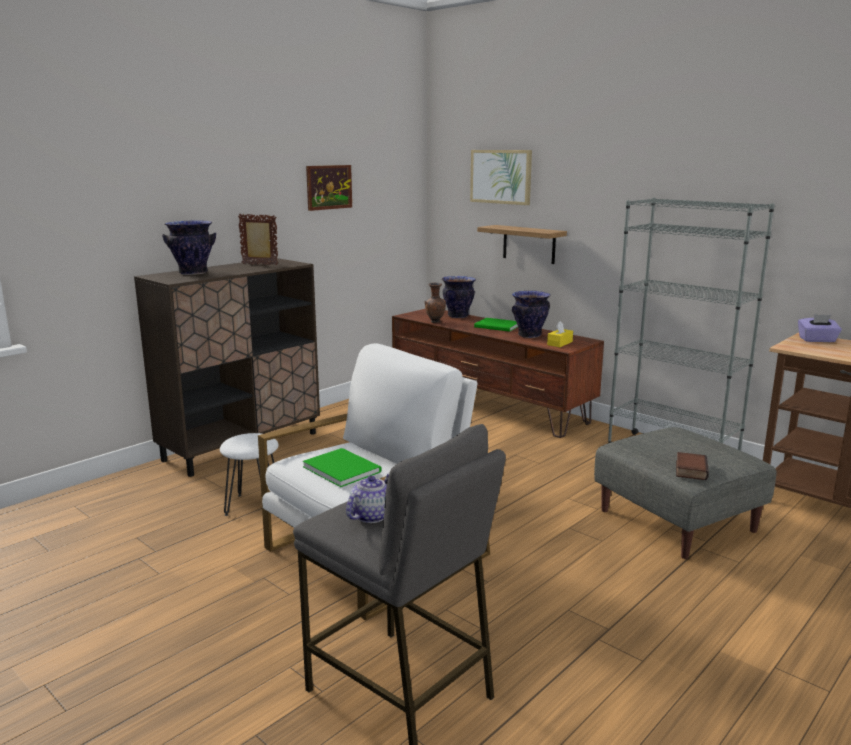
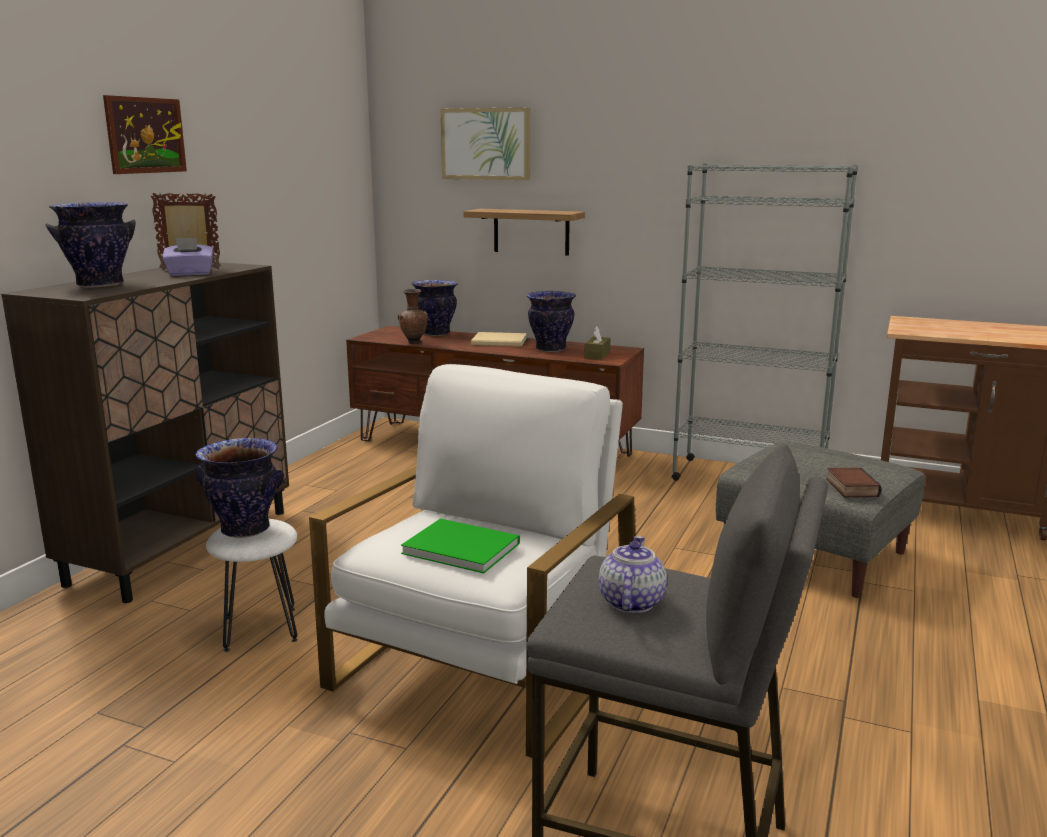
camera: 20 degrees left, 0 degrees up
picture [306,165,352,211] -> picture moved to [103,95,187,174]
green book [474,318,518,332] -> beige book [471,332,527,347]
yellow tissue box [547,321,573,347] -> brown tissue box [584,326,610,360]
purple tissue box [798,314,842,342] -> purple tissue box moved to [162,238,214,276]
none -> vase [196,438,284,538]

